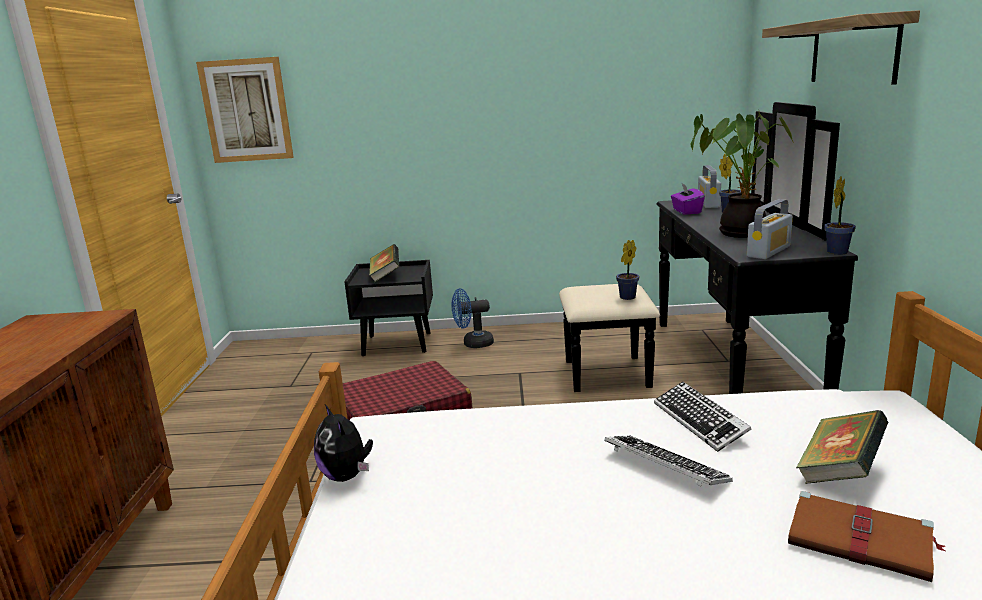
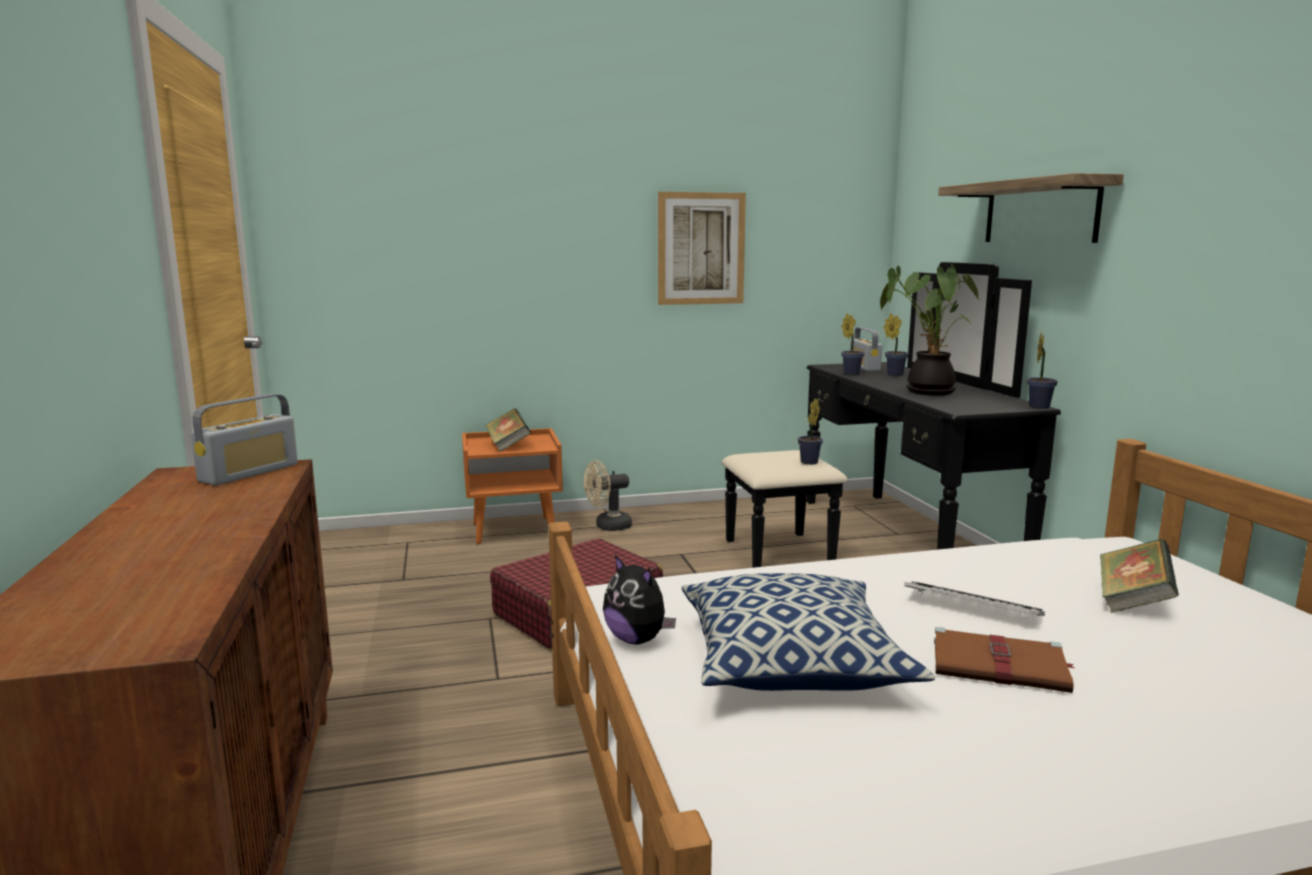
camera: 15 degrees left, 5 degrees down
picture [196,57,294,163] -> picture moved to [658,192,746,305]
black nightstand [344,260,433,356] -> orange nightstand [462,428,563,544]
blue fan [451,288,494,348] -> beige fan [584,460,632,531]
keyboard [654,382,751,452] -> none
purple tissue box [671,184,705,215] -> potted plant [841,313,864,376]
radio [747,199,793,259] -> radio moved to [191,394,298,485]
brown book [788,491,945,582] -> brown book moved to [934,627,1074,693]
none -> pillow [682,573,935,691]

